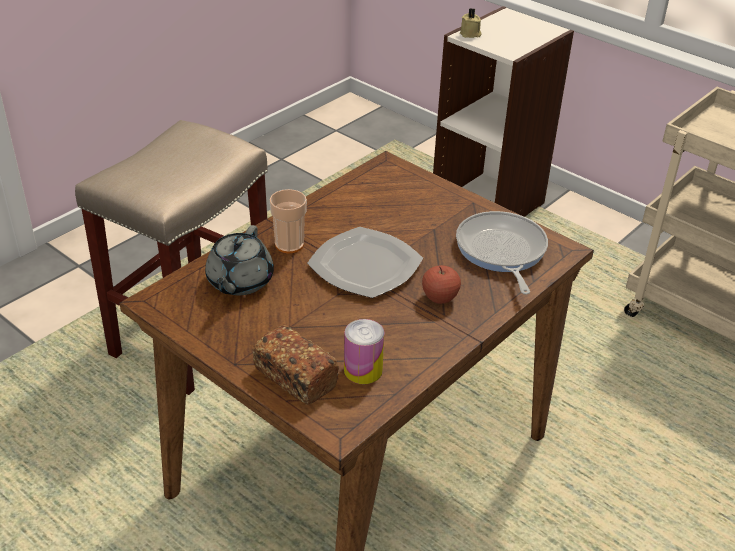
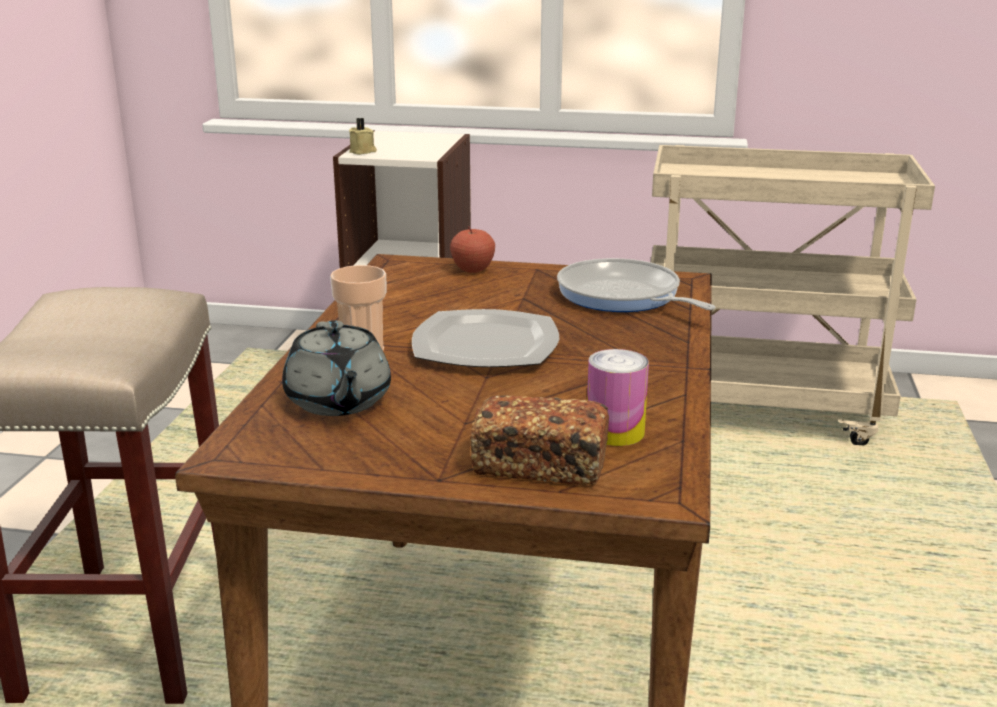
camera: 30 degrees left, 15 degrees down
apple [422,265,461,304] -> apple moved to [450,226,495,273]

